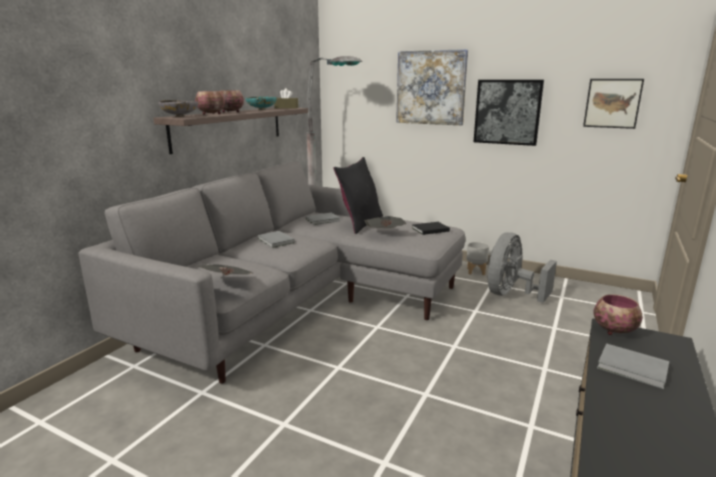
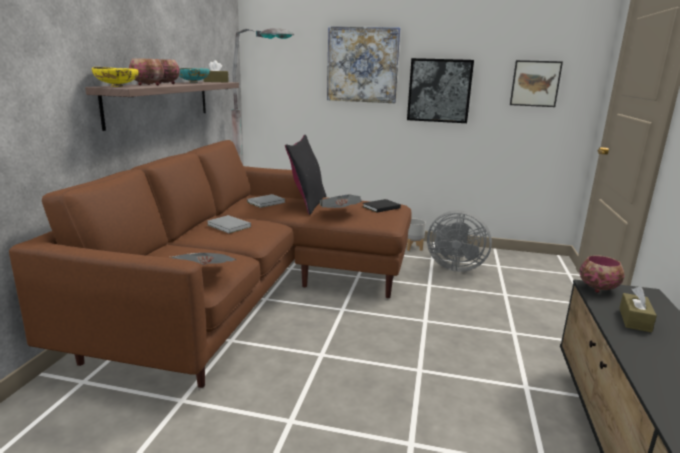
camera: 15 degrees left, 0 degrees up
grey sofa [79,161,465,384] -> brown sofa [9,140,412,388]
grey bowl [159,100,198,117] -> yellow bowl [92,67,139,87]
grey fan [488,232,557,303] -> grey fan turned 90 degrees counterclockwise [427,210,492,272]
grey book [597,343,669,389] -> brown tissue box [619,286,657,333]

